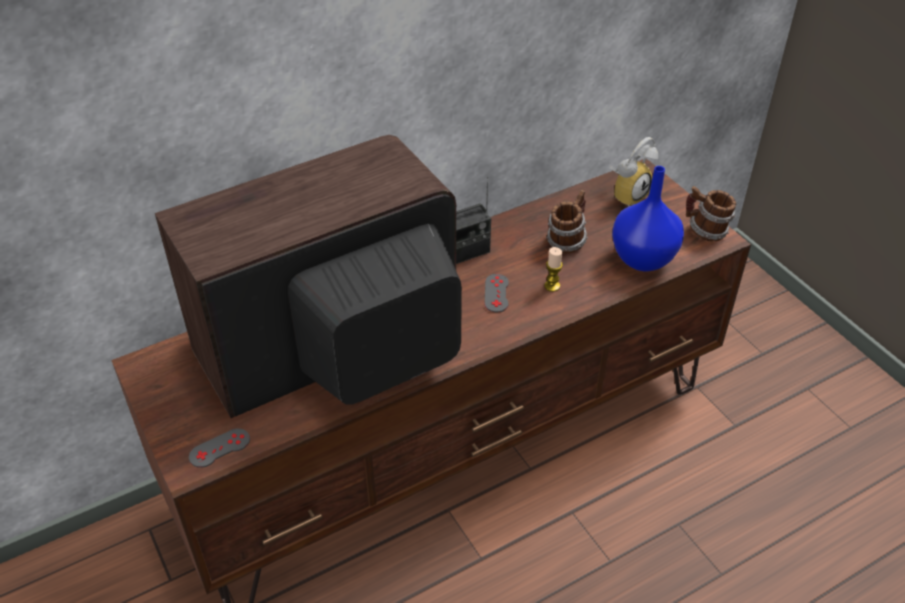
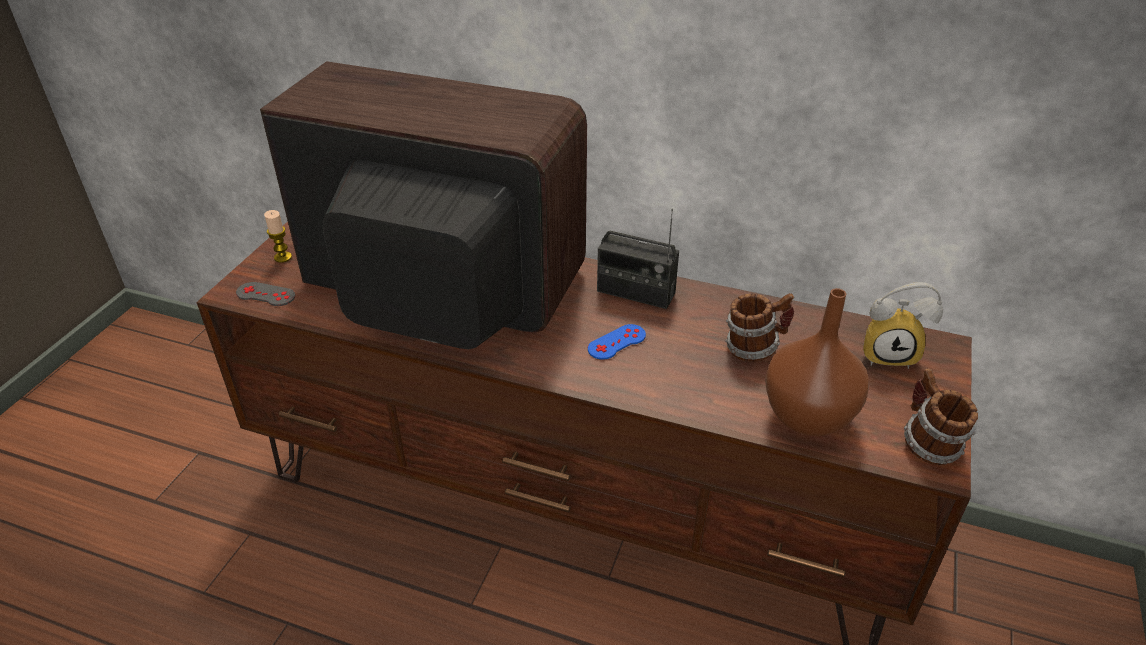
camera: 50 degrees right, 5 degrees down
grey game controller [484,274,509,313] -> blue game controller [588,324,646,360]
candle [544,247,563,292] -> candle moved to [264,210,292,263]
blue vase [612,166,684,271] -> brown vase [765,288,869,436]

